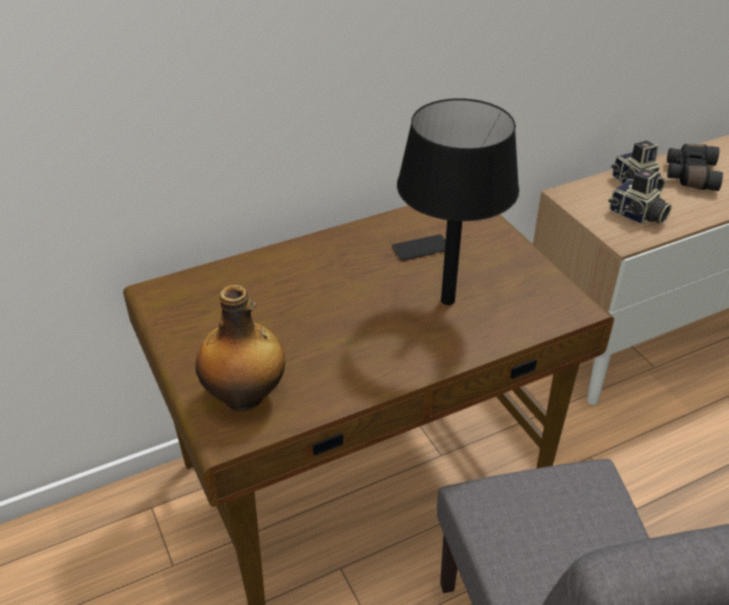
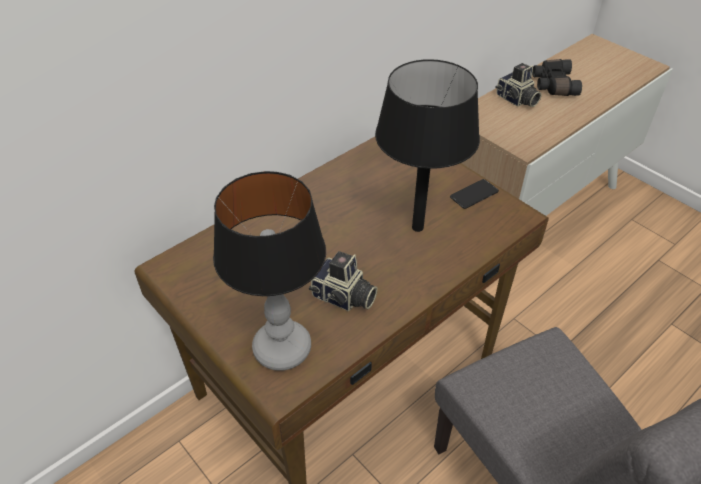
camera: 15 degrees left, 5 degrees up
bottle [195,285,285,411] -> table lamp [213,171,326,371]
phone [392,234,446,261] -> phone moved to [450,179,499,209]
camera [608,169,672,225] -> camera moved to [309,251,378,311]

